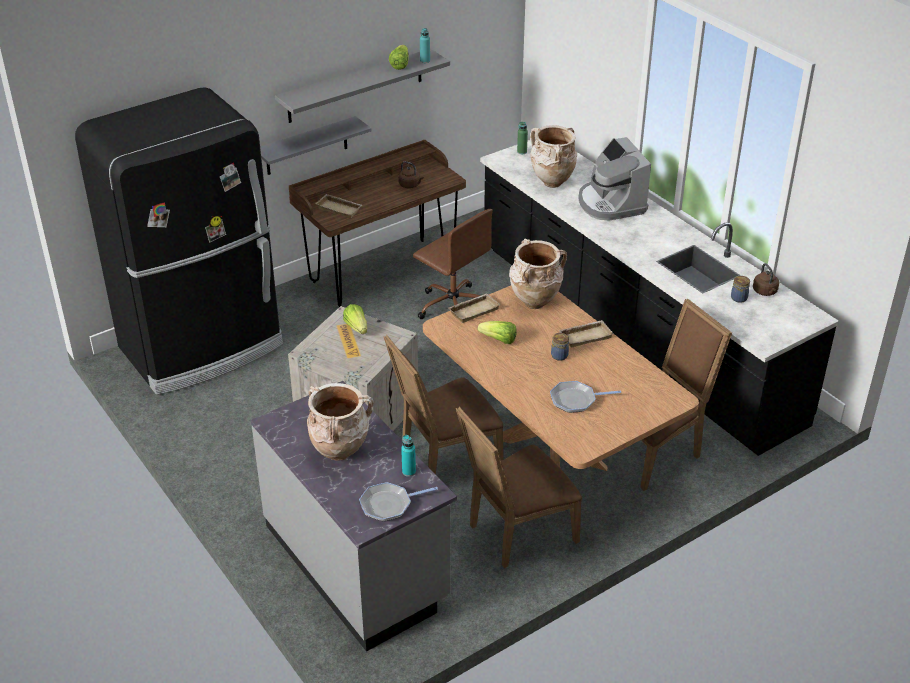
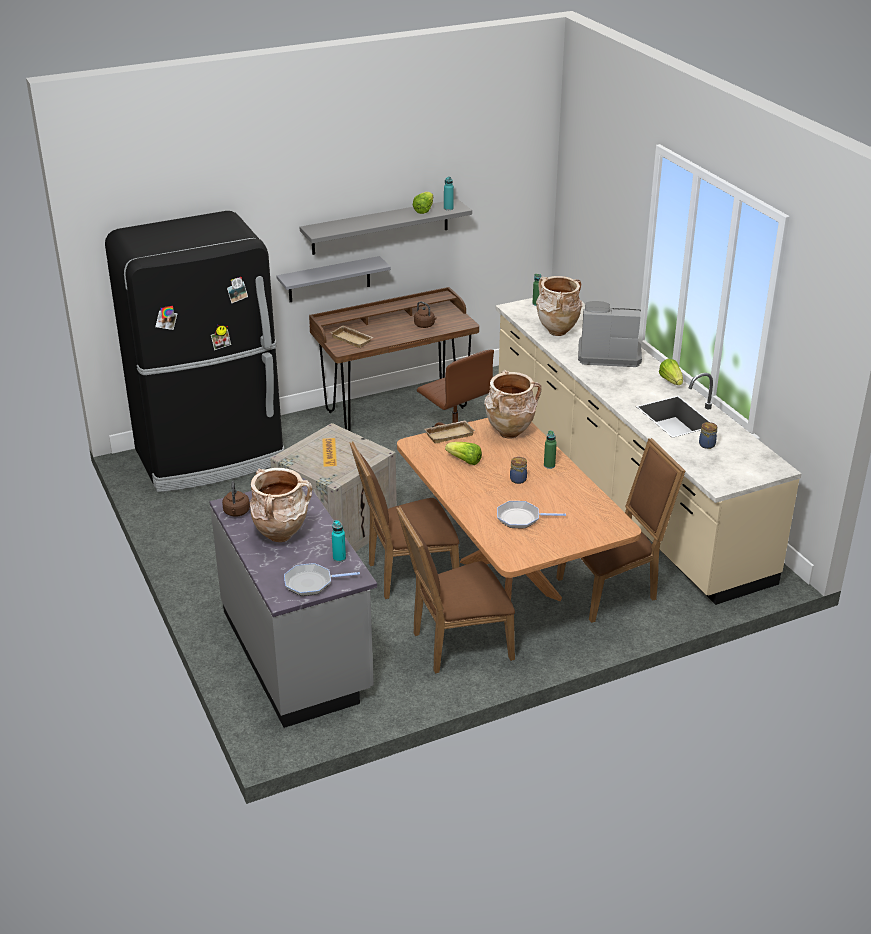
camera: 10 degrees right, 5 degrees down
lettuce [343,304,367,334] -> lettuce moved to [659,359,683,385]
black counter [480,138,839,456] -> beige counter [495,298,802,605]
beige tray [559,320,614,347] -> green bottle [544,430,557,469]
coffee machine [578,137,651,220] -> coffee machine turned 105 degrees clockwise [578,301,642,367]
brown kettle [753,263,779,296] -> brown kettle moved to [222,481,250,517]

